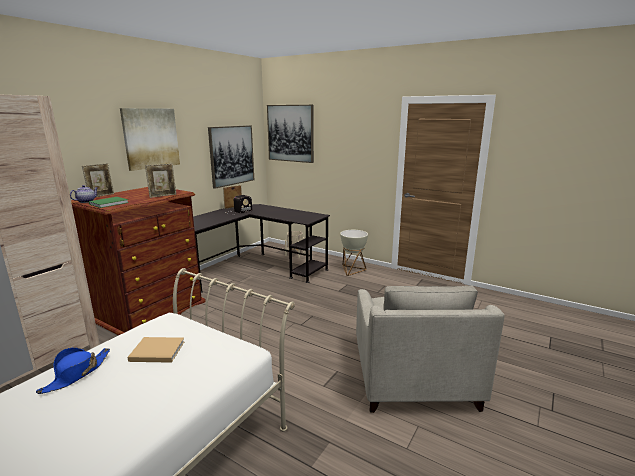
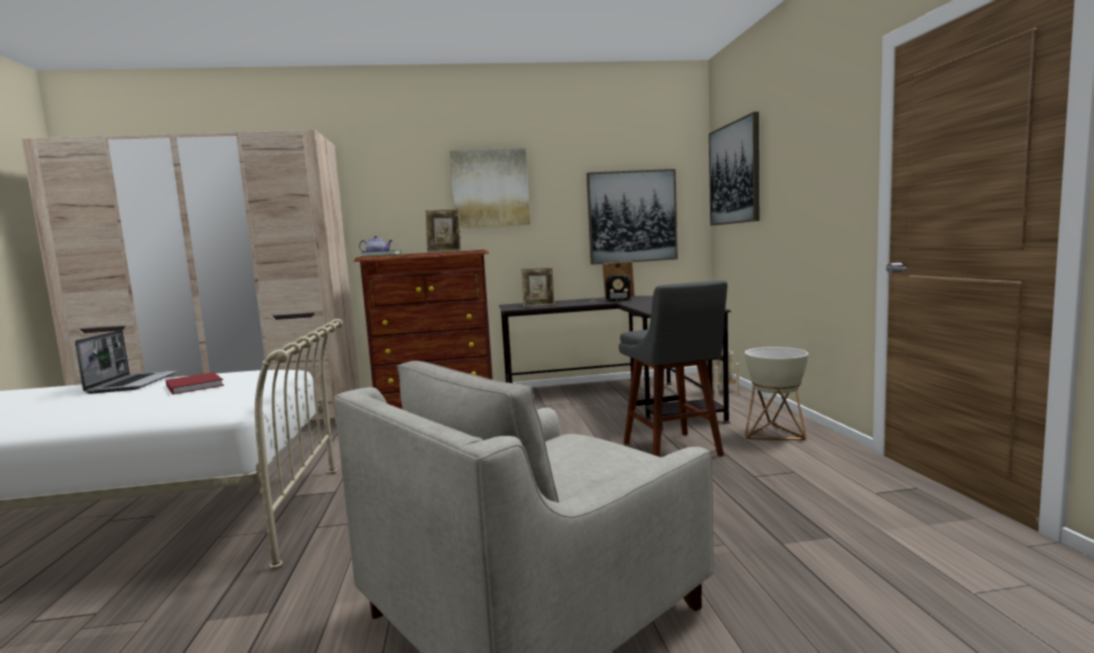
camera: 50 degrees right, 10 degrees down
blue hat [36,348,110,394] -> laptop [75,330,178,394]
picture frame [82,163,114,197] -> picture frame moved to [521,267,555,307]
beige book [128,337,185,363] -> red book [165,372,224,395]
none -> grey stool [619,280,728,457]

